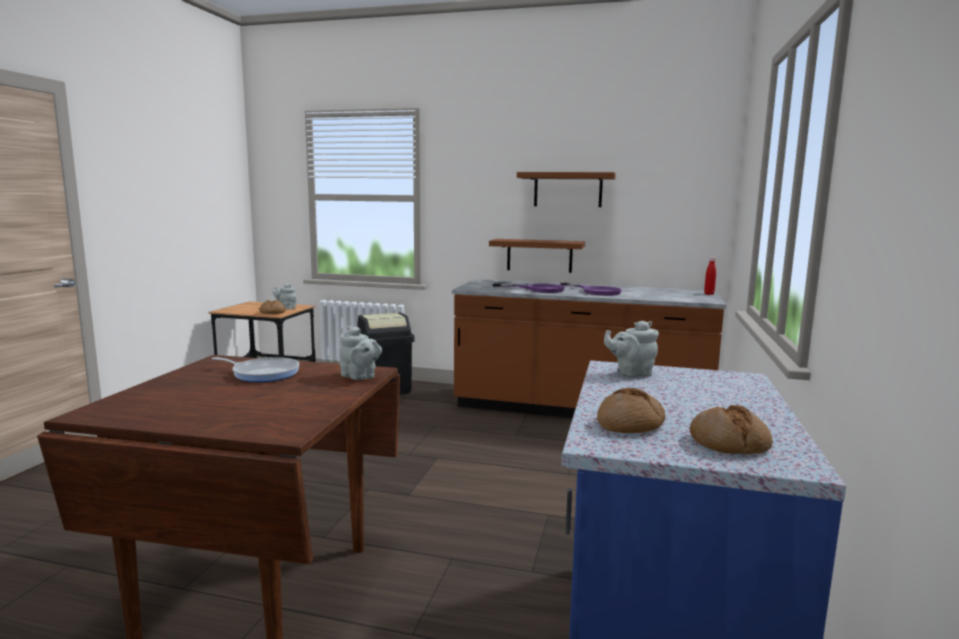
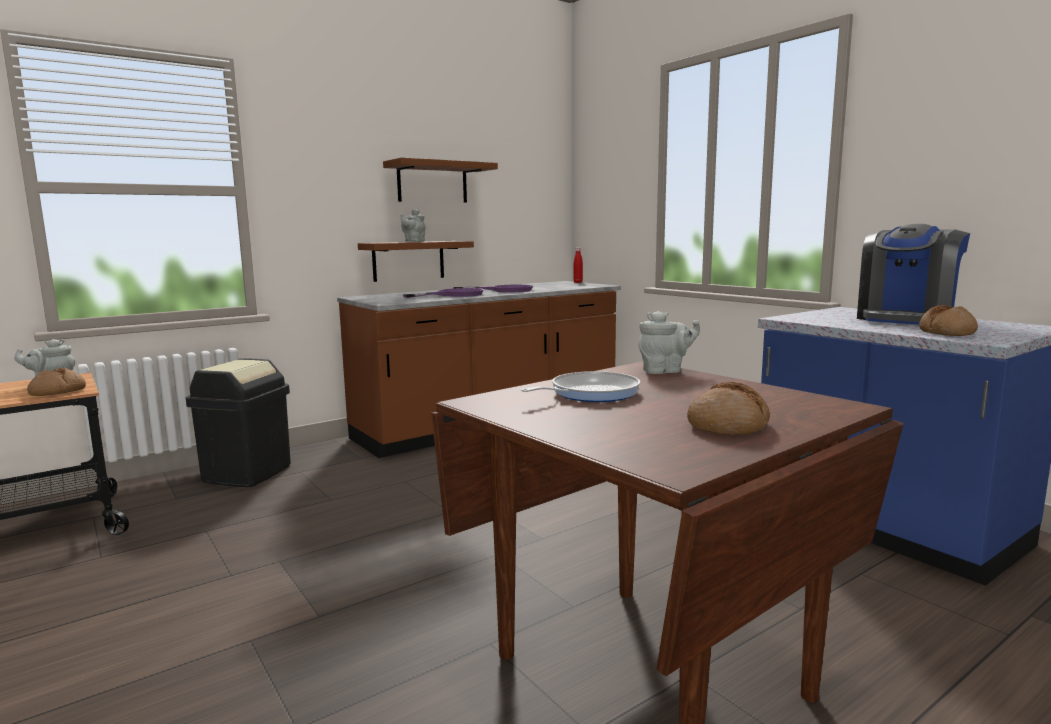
camera: 50 degrees left, 0 degrees up
grey teapot [604,320,659,378] -> grey teapot moved to [400,209,426,242]
bread [690,405,773,454] -> bread moved to [687,382,770,435]
none -> coffee machine [857,224,970,325]

